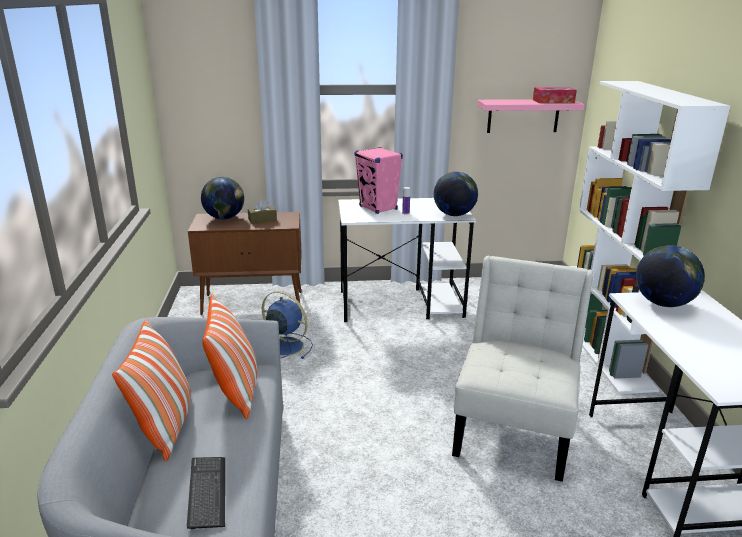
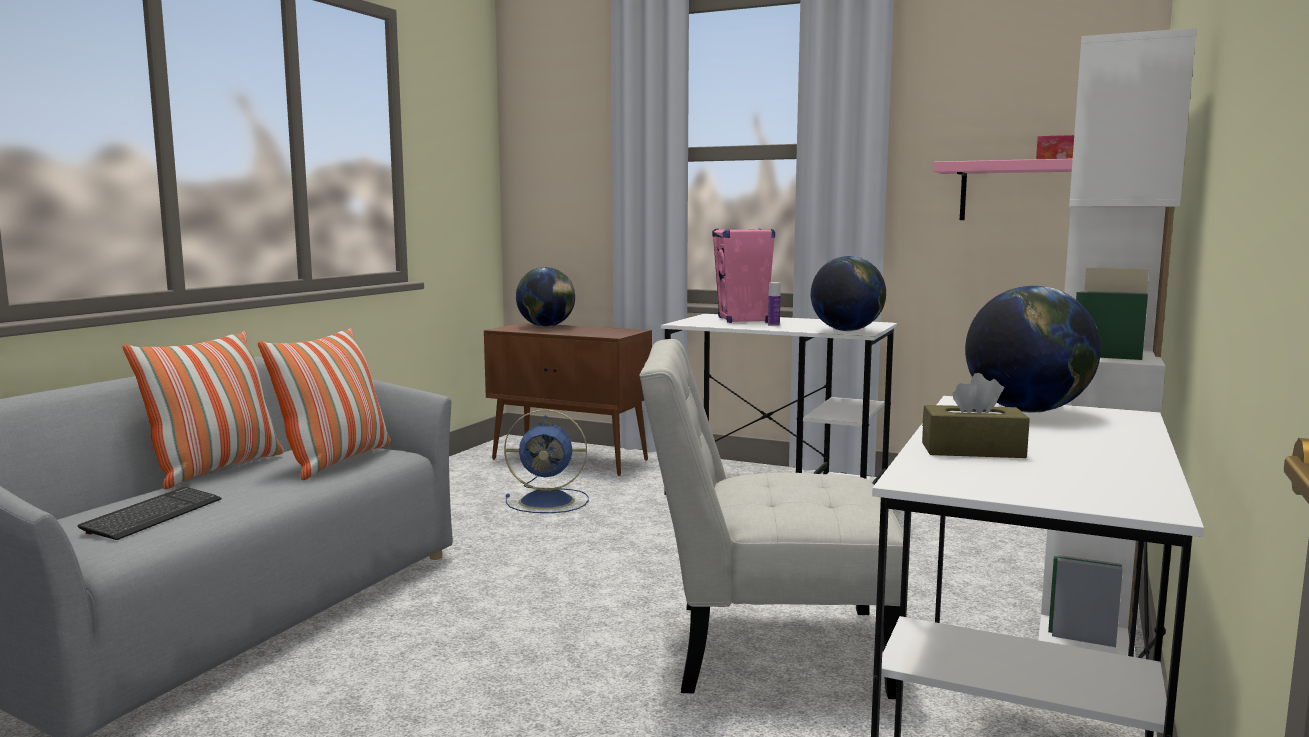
camera: 30 degrees right, 15 degrees down
brown tissue box [248,199,277,224] -> brown tissue box moved to [922,373,1030,458]
blue fan [262,291,313,359] -> blue fan turned 120 degrees clockwise [504,409,589,513]
white chair [452,256,594,482] -> white chair turned 135 degrees counterclockwise [639,339,904,699]

